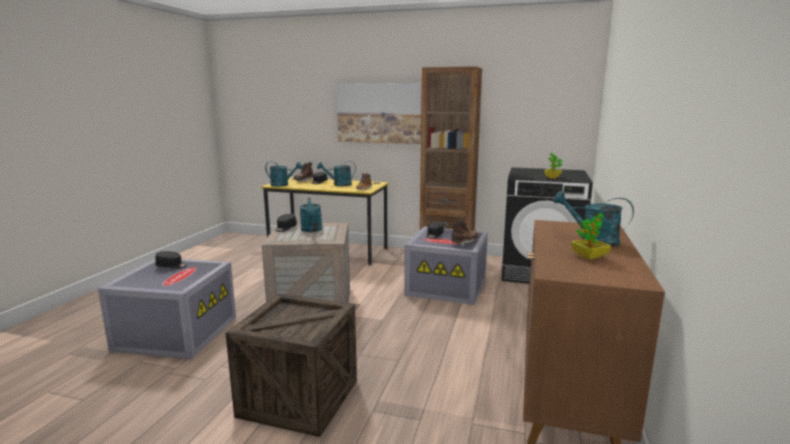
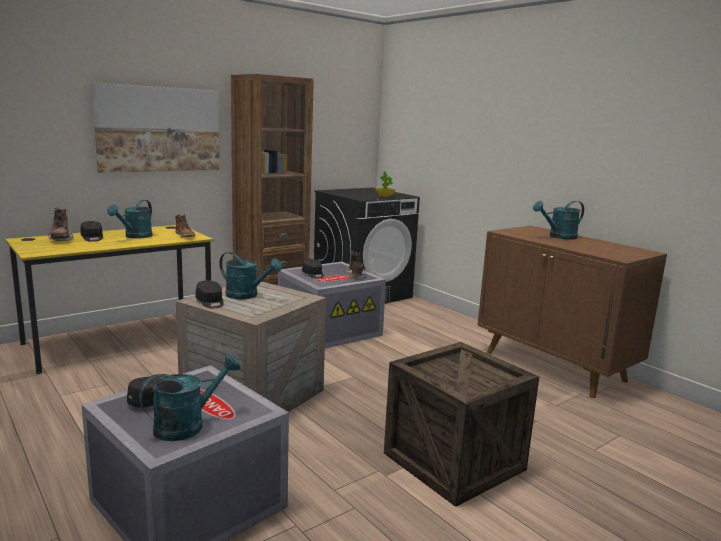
camera: 55 degrees left, 0 degrees up
turquoise watering can [265,162,302,187] -> turquoise watering can moved to [139,354,240,441]
potted plant [571,213,611,260] -> none

